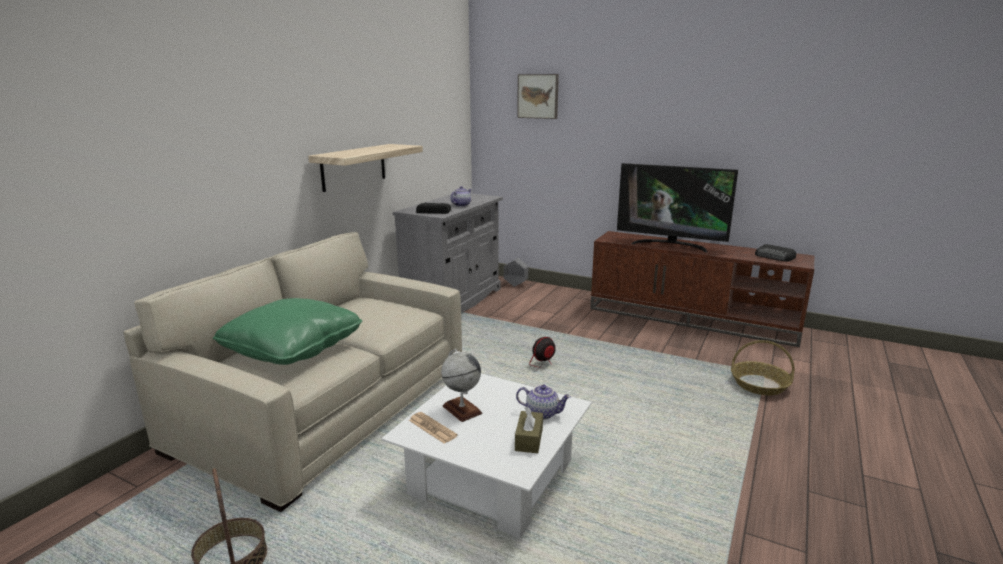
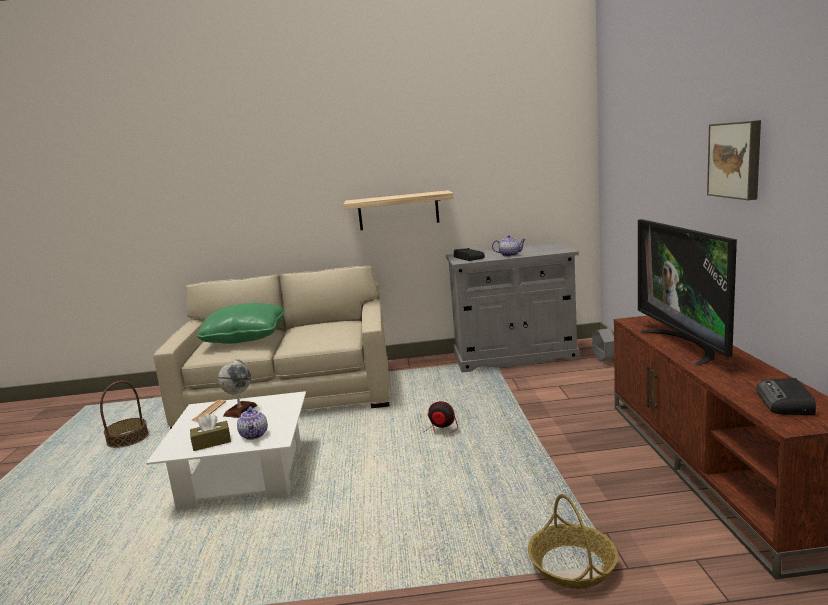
camera: 60 degrees right, 5 degrees down
picture [517,74,559,119] -> picture moved to [707,120,761,200]

